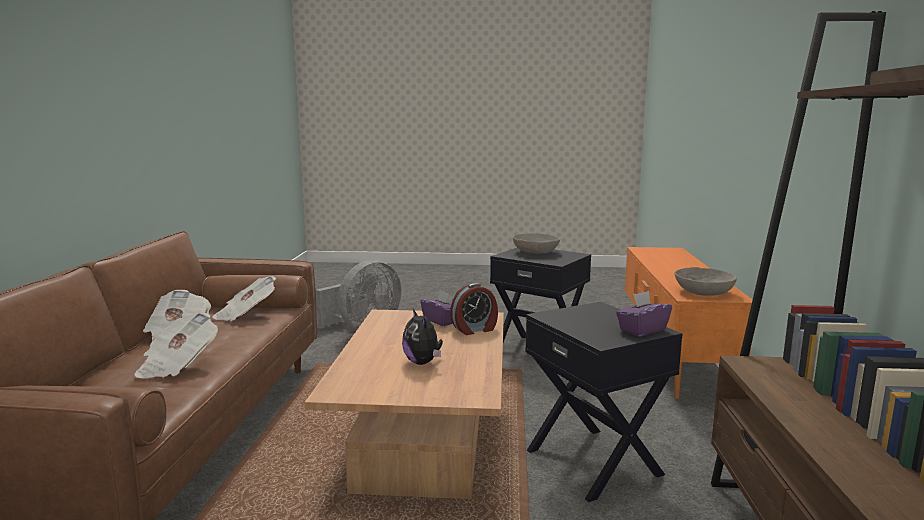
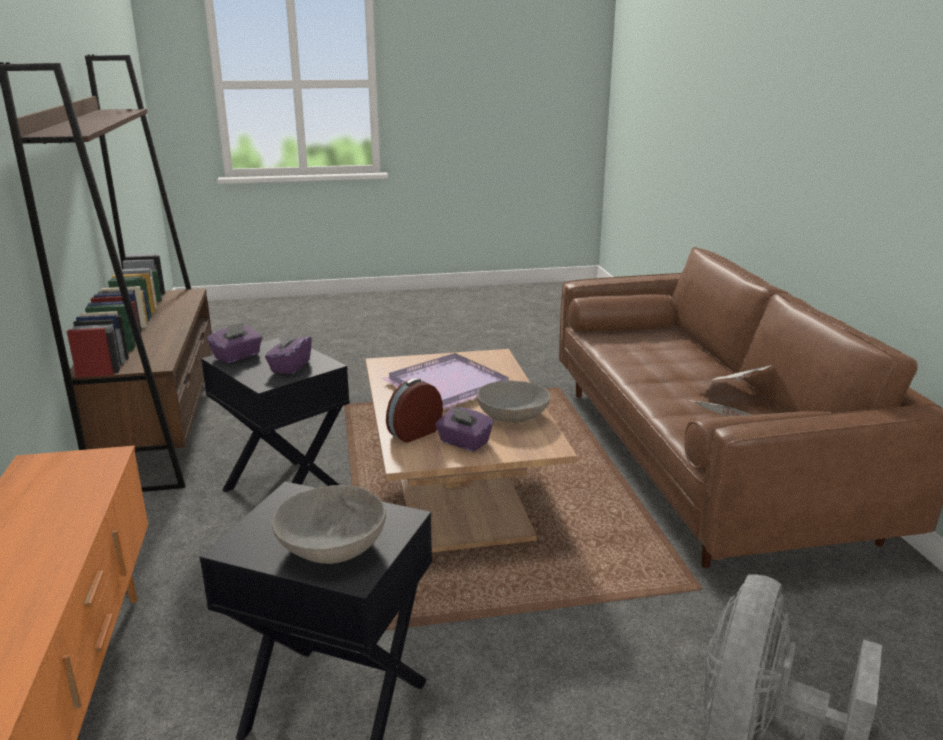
camera: 165 degrees right, 10 degrees up
newspaper [134,312,218,379] -> none
plush toy [402,309,443,365] -> purple tray [382,353,510,410]
grey bowl [674,267,737,296] -> grey bowl moved to [477,381,550,423]
none -> purple tissue box [265,329,312,374]

